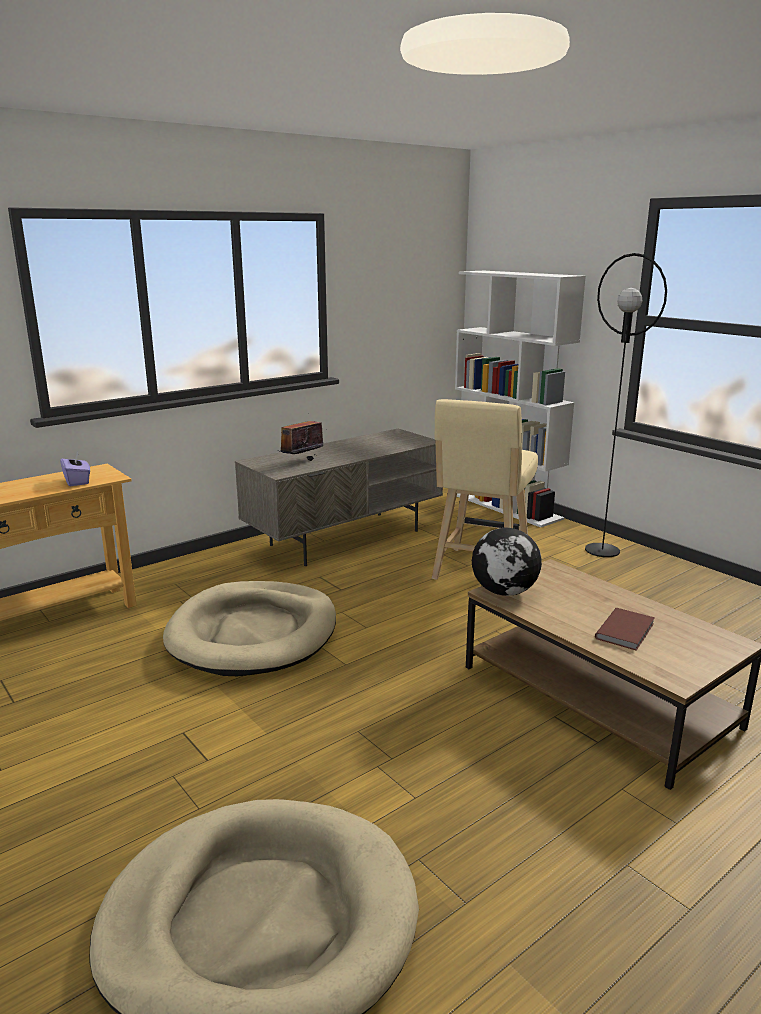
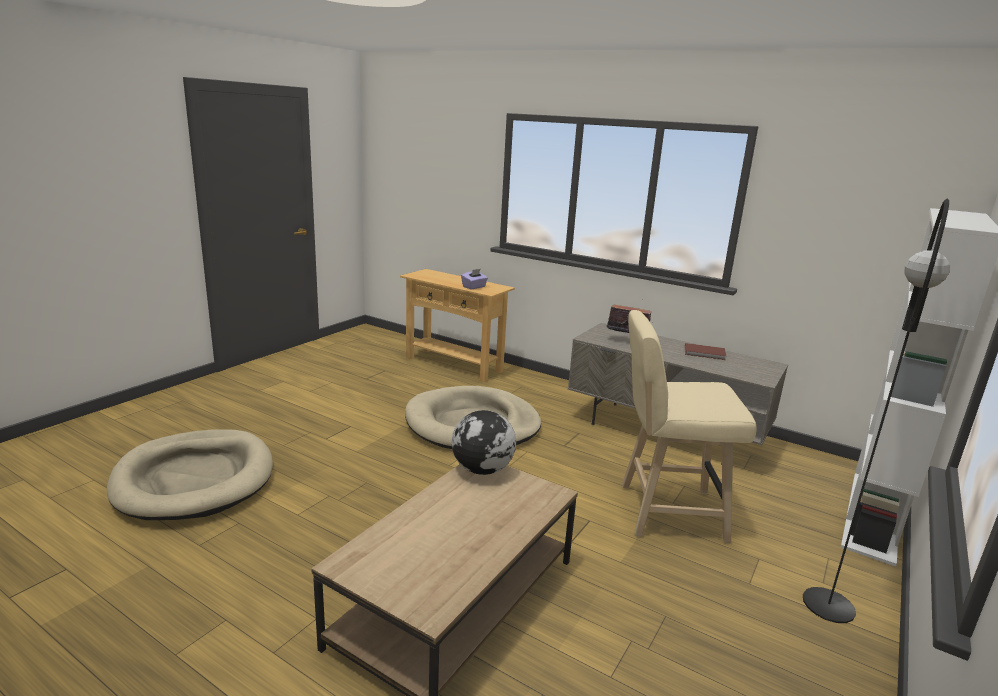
camera: 70 degrees right, 0 degrees up
brown book [595,608,655,651] -> brown book moved to [685,343,726,360]

